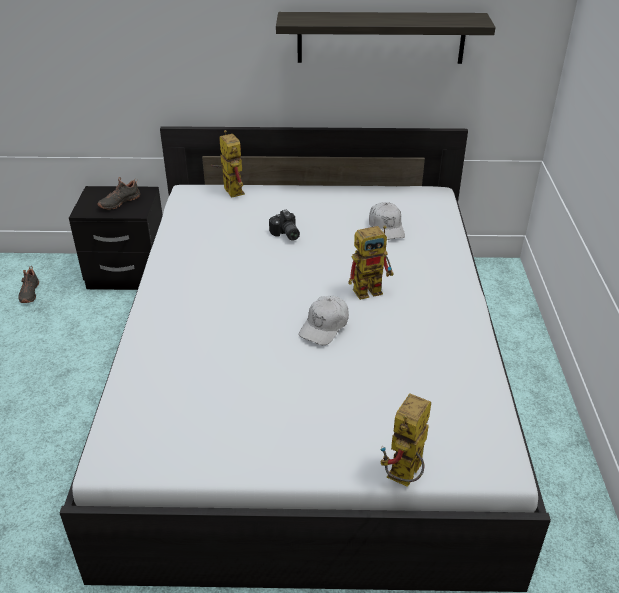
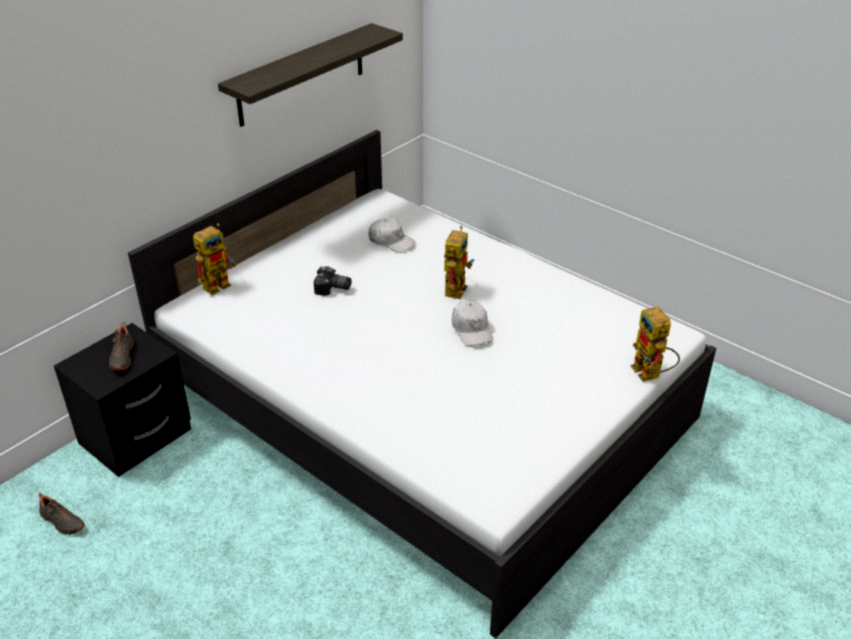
camera: 50 degrees left, 0 degrees up
toy robot [211,130,245,198] -> toy robot turned 120 degrees clockwise [193,224,236,295]

